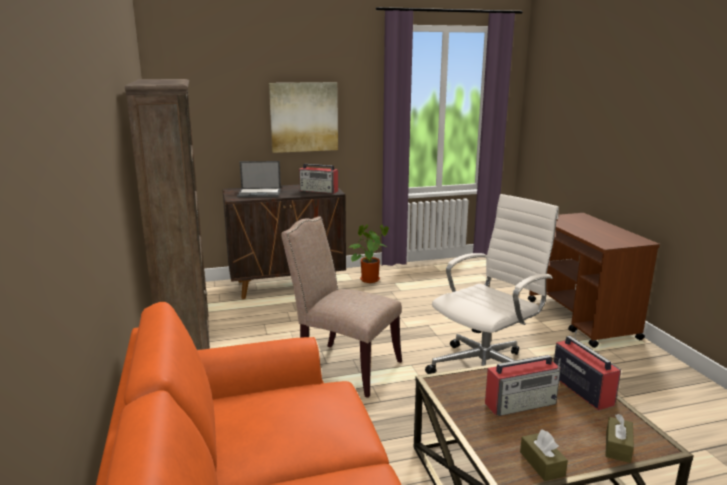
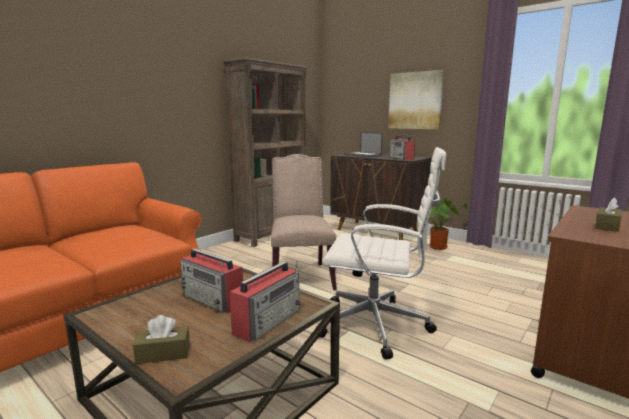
camera: 55 degrees right, 5 degrees down
brown tissue box [520,429,568,481] -> brown tissue box moved to [595,197,622,232]

